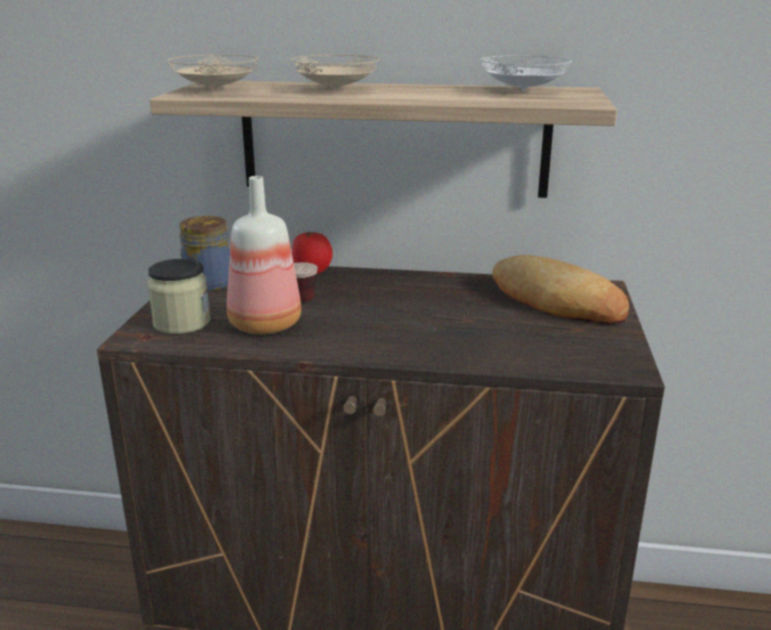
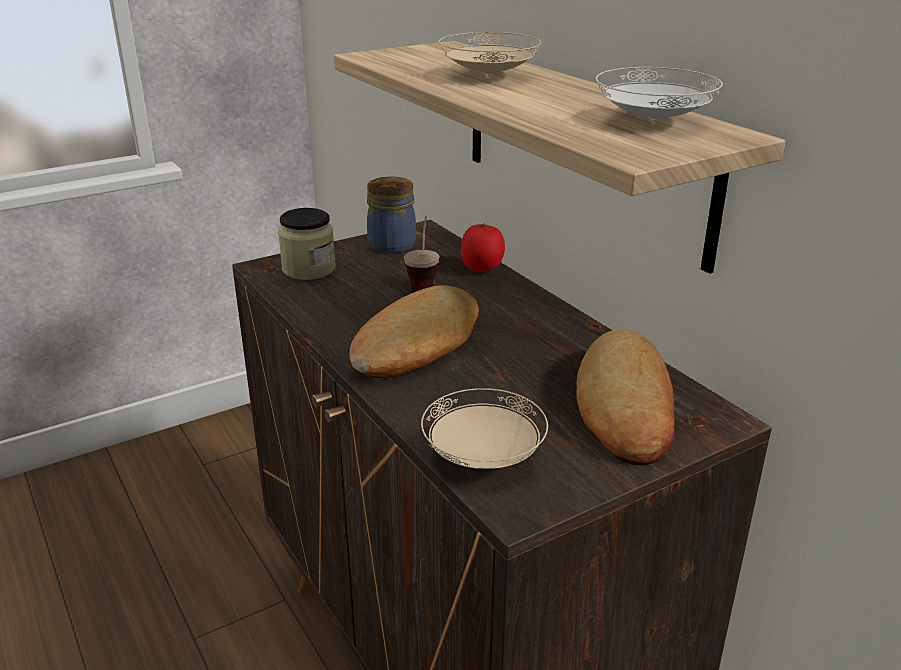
camera: 50 degrees right, 5 degrees up
beige plate [167,55,259,90] -> beige plate moved to [421,388,548,469]
bottle [227,176,301,334] -> none
none -> bread [349,285,479,378]

